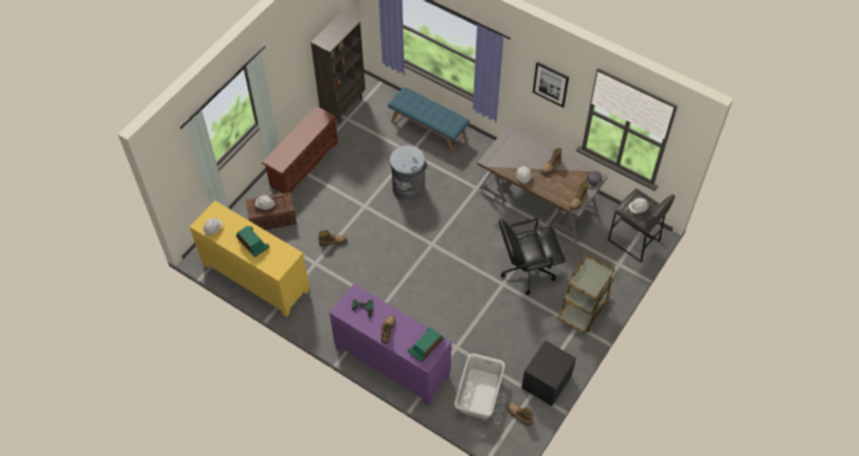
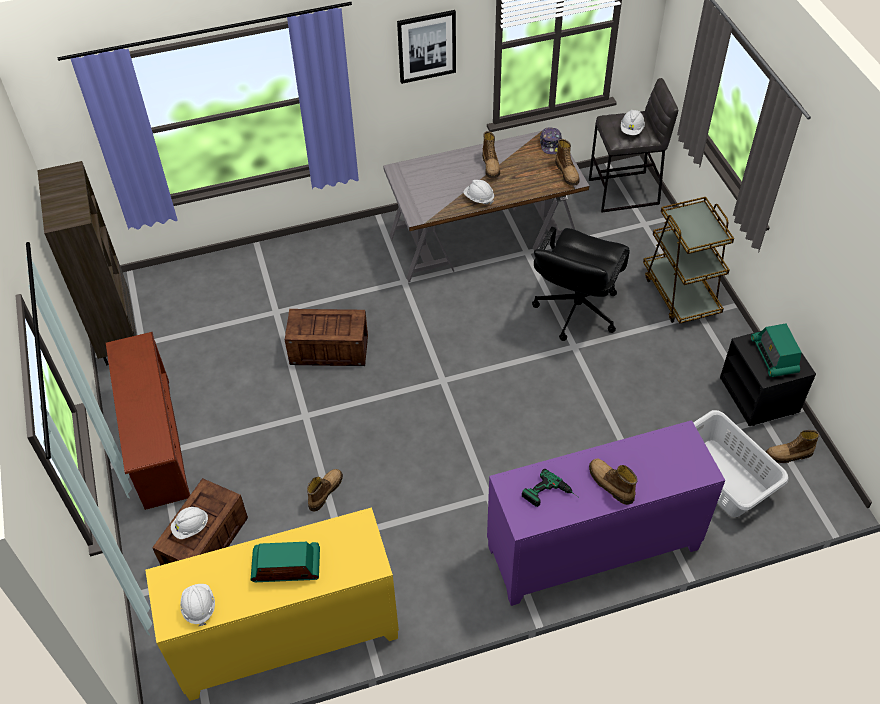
camera: 50 degrees left, 5 degrees down
blue bench [388,87,470,155] -> none
grey trash can [390,145,427,203] -> crate [285,309,368,366]
radio [407,327,444,362] -> radio moved to [751,323,802,377]

